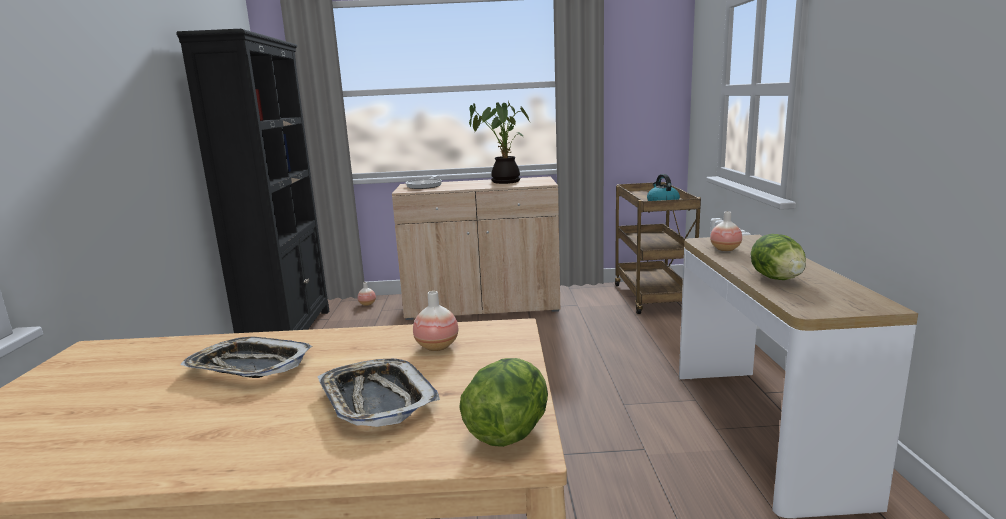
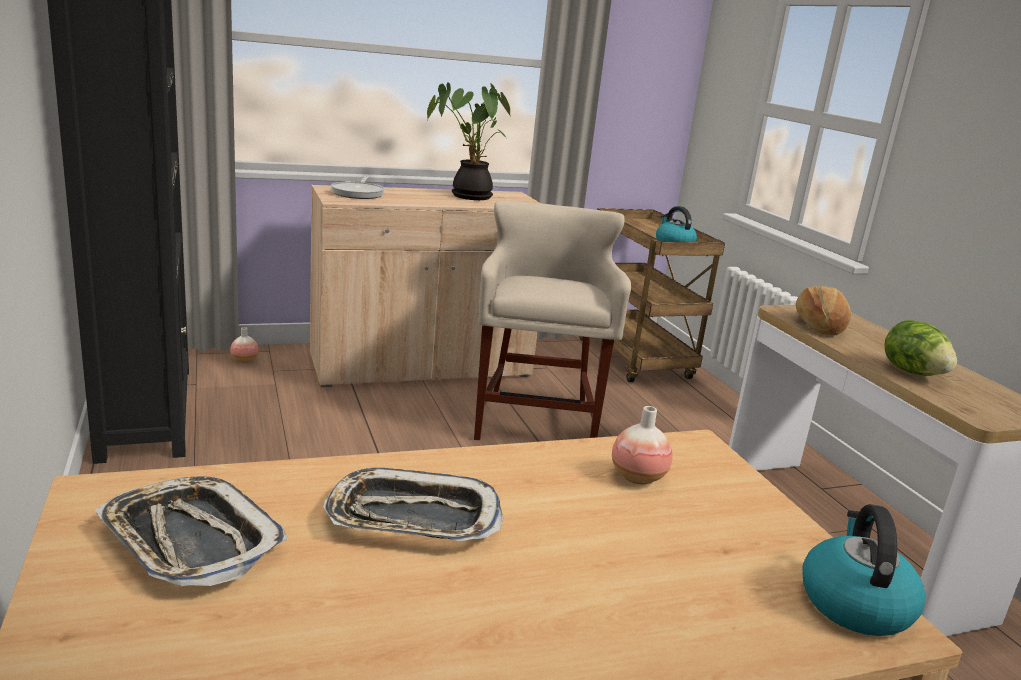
camera: 20 degrees left, 5 degrees up
tray [317,359,440,427] -> tray moved to [95,476,288,586]
lettuce [459,358,548,447] -> kettle [802,504,926,636]
vase [710,211,742,251] -> bread [796,286,851,336]
none -> beige stool [474,200,631,440]

